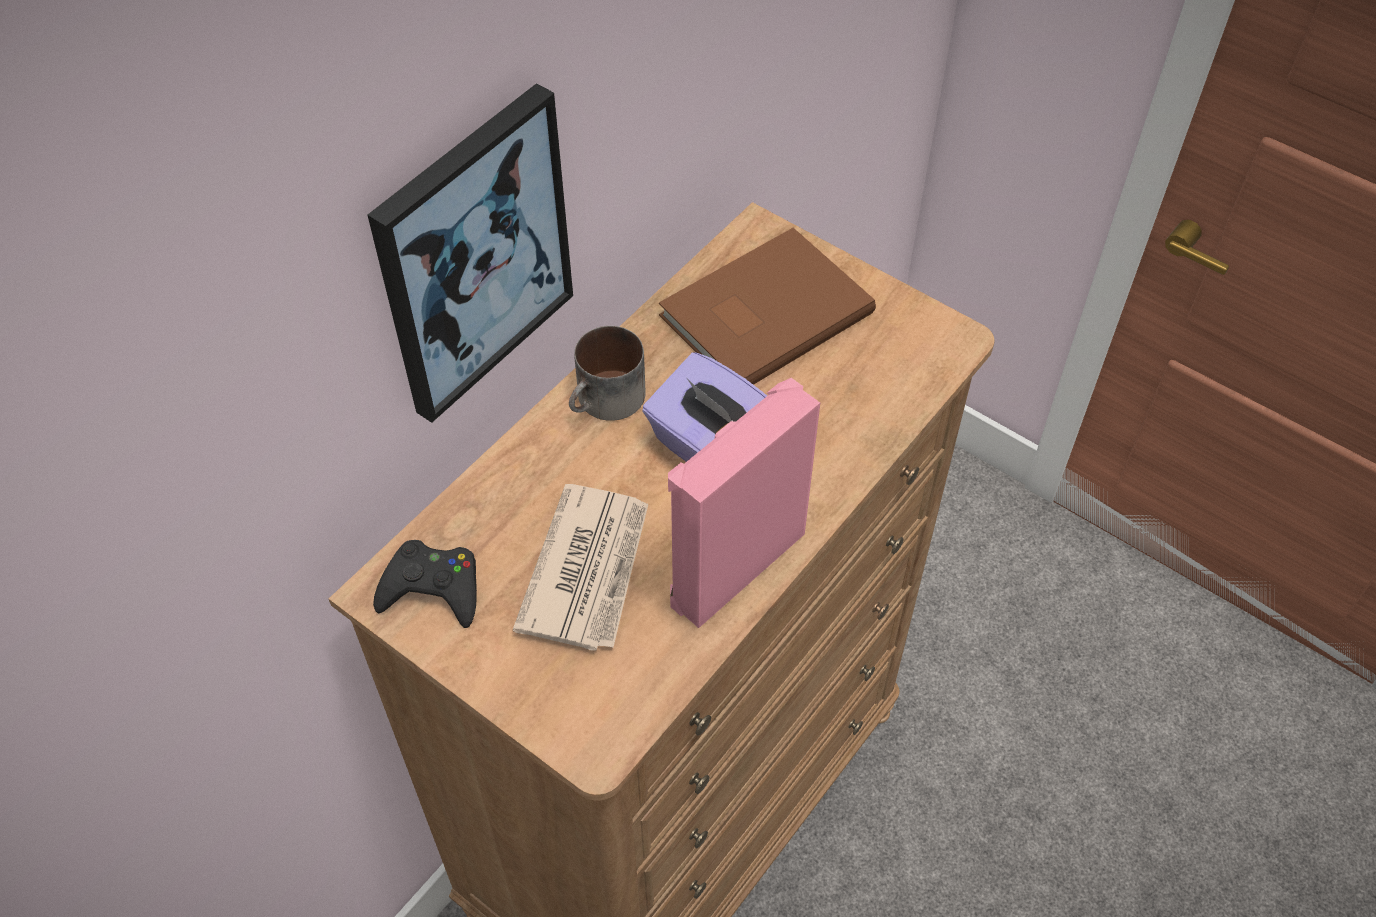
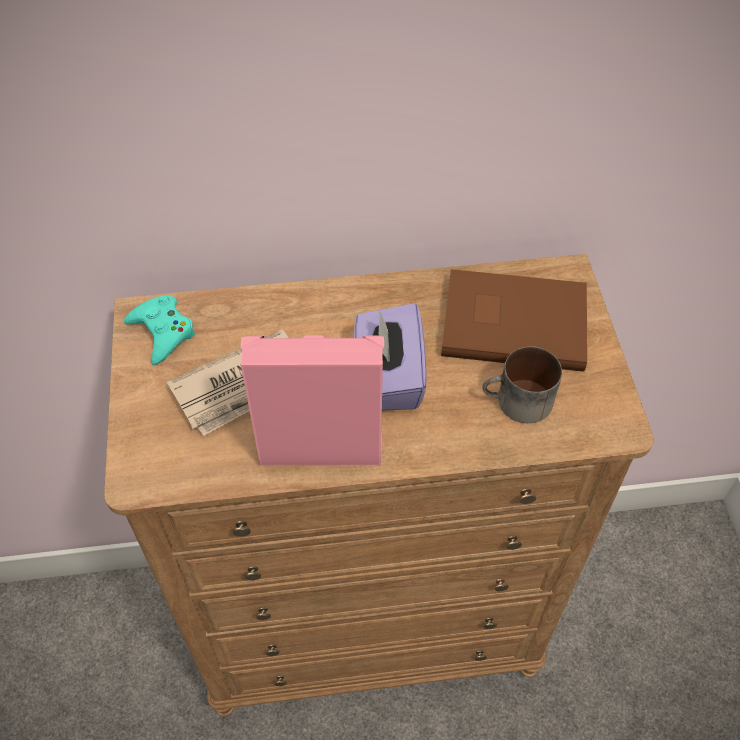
camera: 45 degrees right, 0 degrees up
picture [368,83,573,423] -> none
black game controller [373,540,477,628] -> turquoise game controller [124,295,195,365]
mug [569,326,646,421] -> mug moved to [482,346,562,423]

